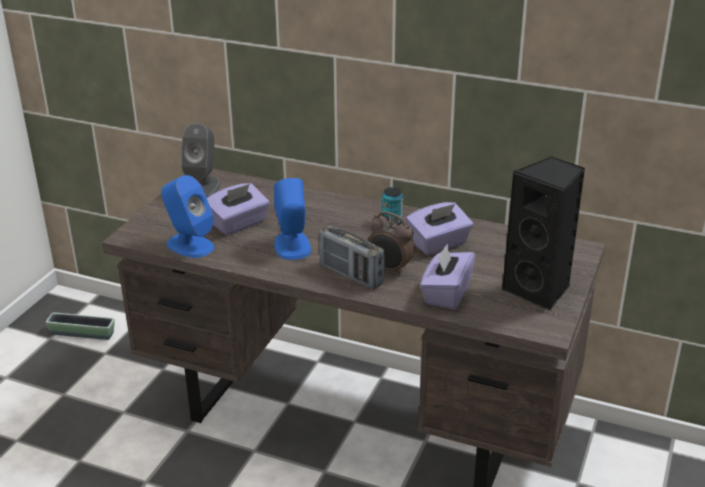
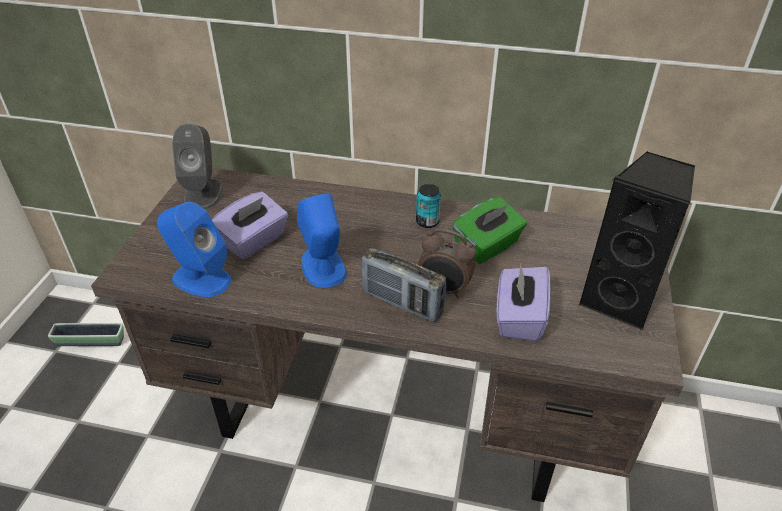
camera: 10 degrees left, 10 degrees up
purple tissue box [406,202,473,255] -> green tissue box [452,197,527,264]

